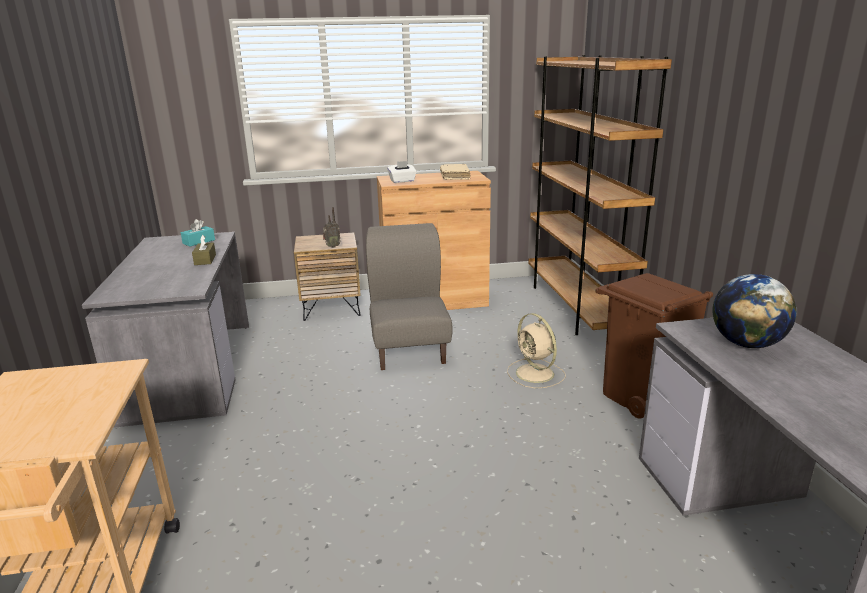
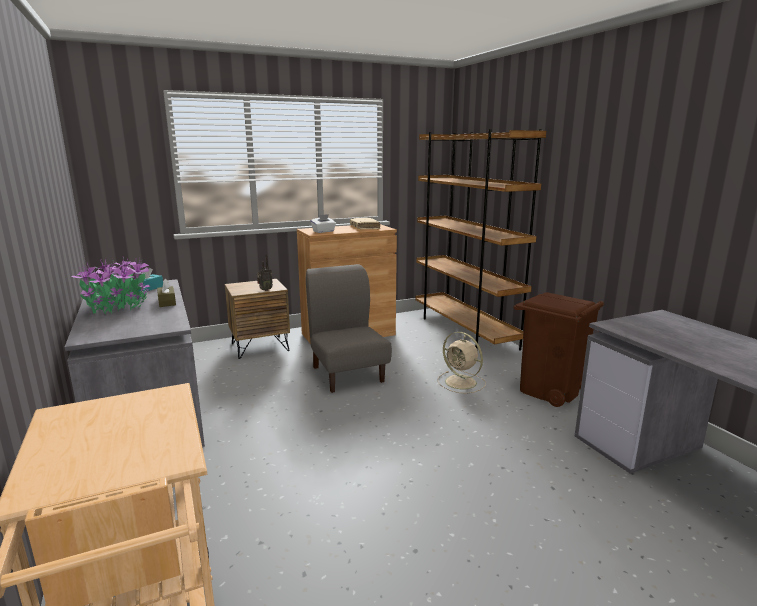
camera: 15 degrees left, 5 degrees down
globe [713,274,796,348] -> none
none -> potted plant [71,257,150,314]

